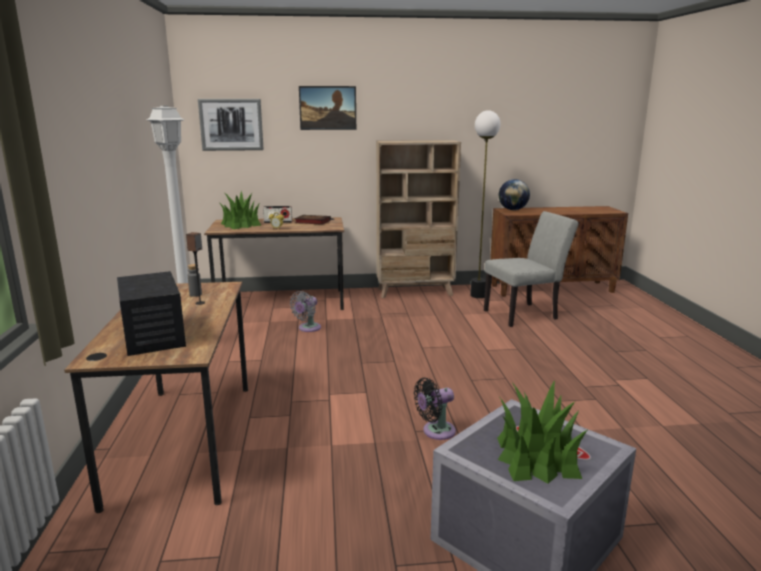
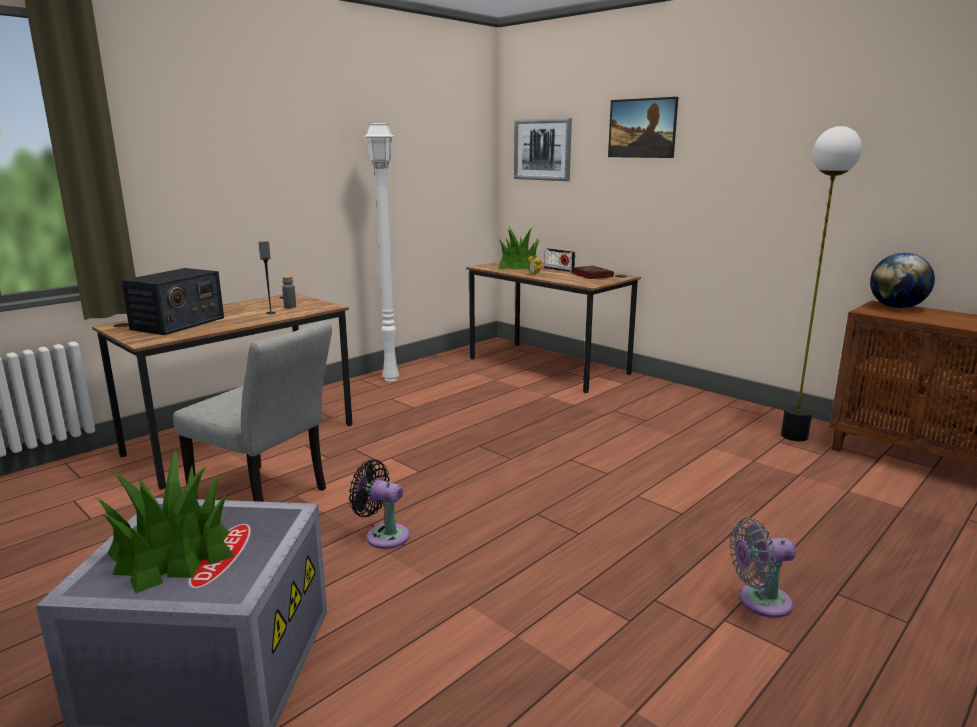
camera: 50 degrees right, 0 degrees up
grey fan [290,291,321,332] -> grey fan moved to [729,518,796,618]
beige bookcase [376,140,461,298] -> none
grey chair [484,211,578,327] -> grey chair moved to [173,321,332,502]

